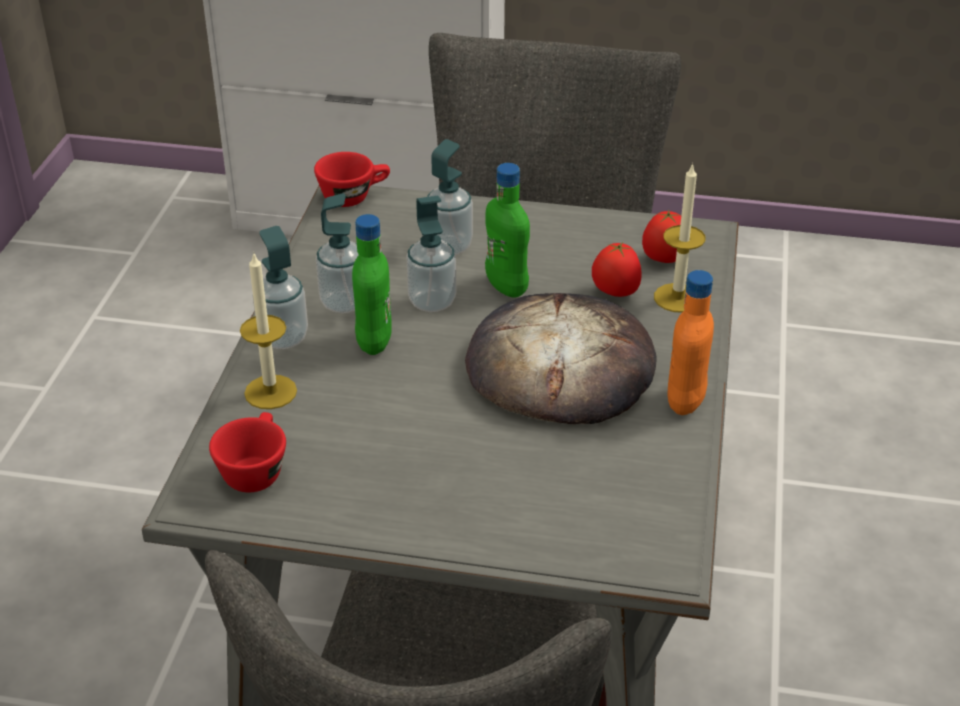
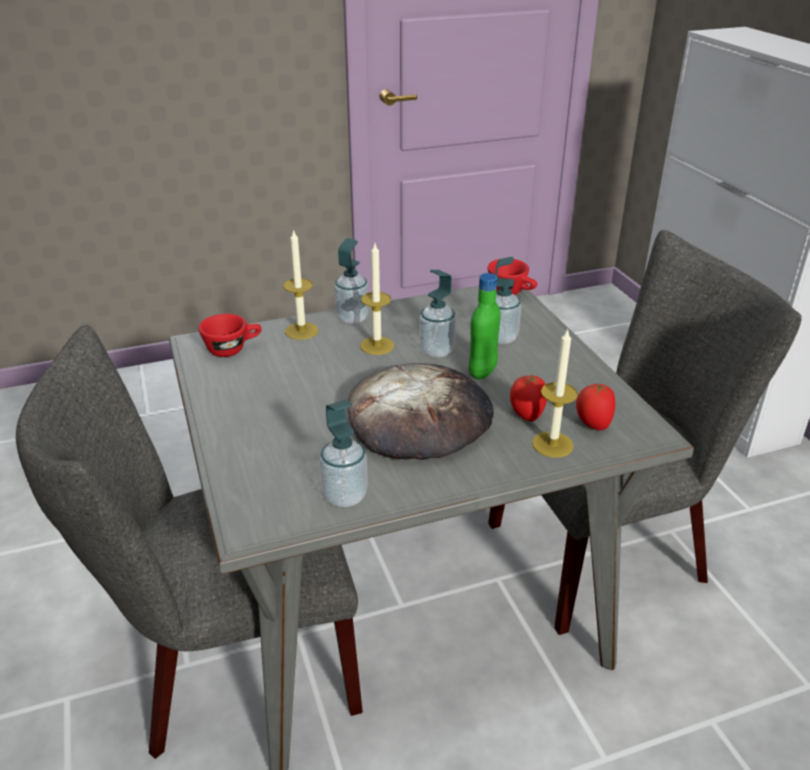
camera: 60 degrees right, 5 degrees down
soap dispenser [316,193,359,313] -> soap dispenser moved to [320,400,368,507]
green bottle [352,214,392,355] -> candle [360,244,394,355]
orange bottle [667,270,714,415] -> none

